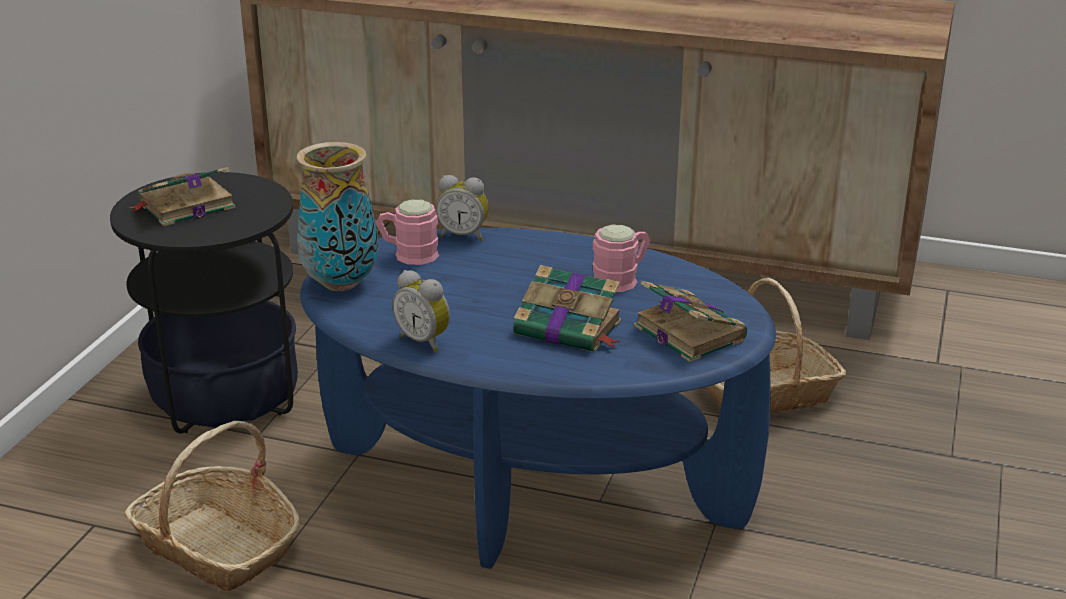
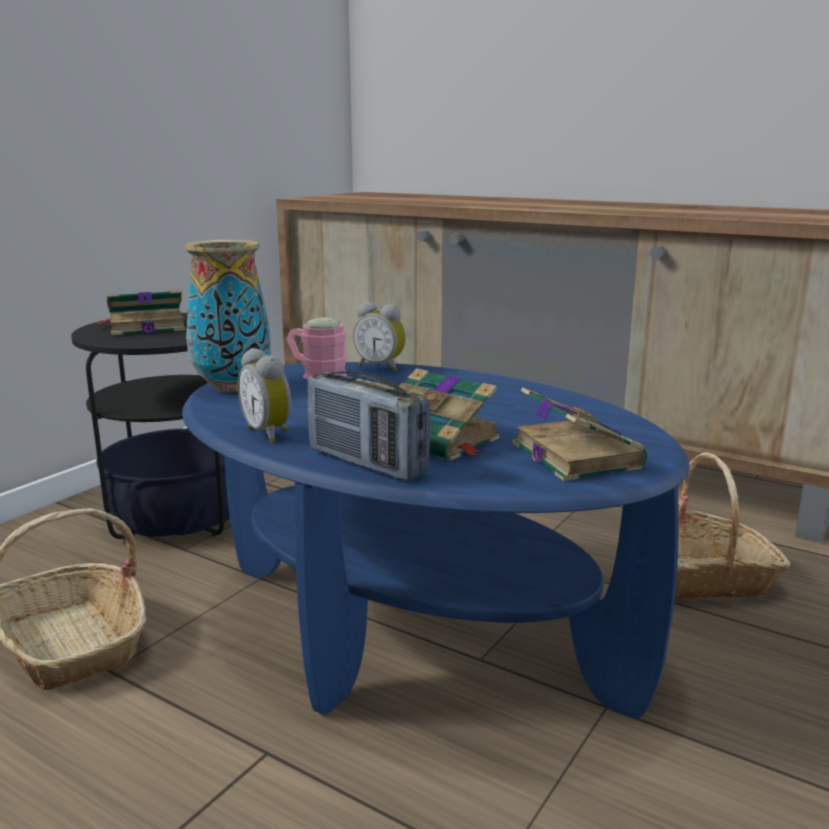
camera: 15 degrees right, 10 degrees down
pink mug [592,225,650,292] -> none
none -> radio [307,371,431,481]

